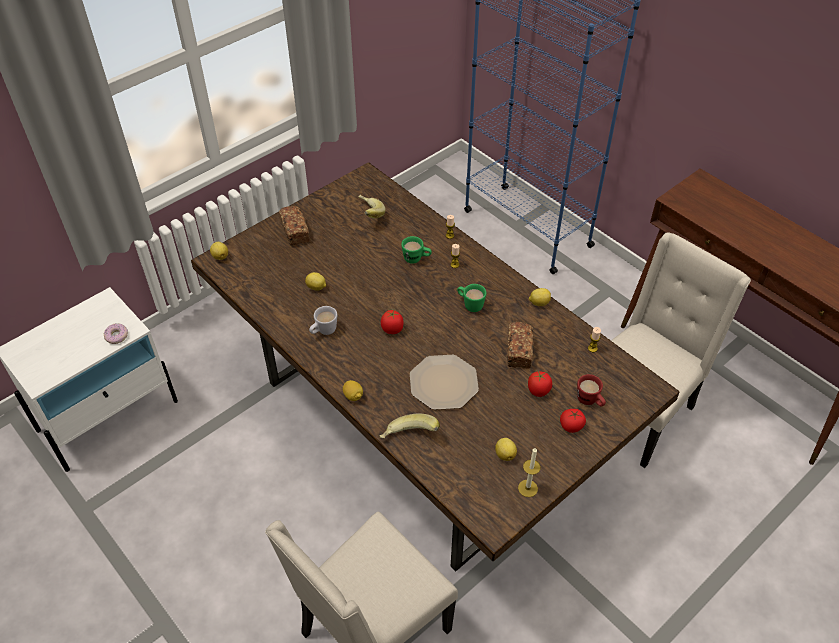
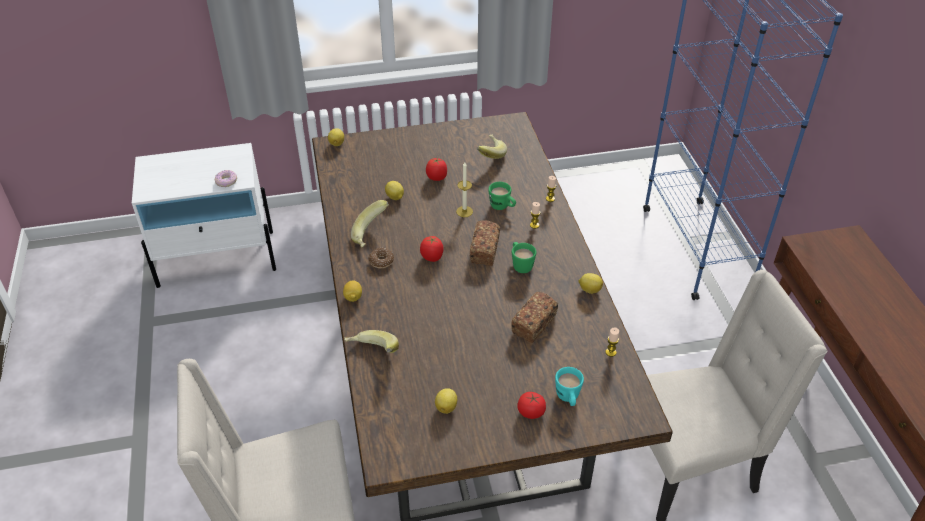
camera: 30 degrees right, 5 degrees down
bread [279,206,310,246] -> bread moved to [470,220,500,266]
white mug [309,306,337,335] -> banana [351,200,389,247]
plate [410,355,479,410] -> none
candle [518,448,541,497] -> candle moved to [456,162,473,217]
tomato [528,371,552,397] -> tomato moved to [426,158,447,181]
red mug [577,374,606,406] -> turquoise mug [555,367,584,406]
none -> donut [368,248,394,268]

